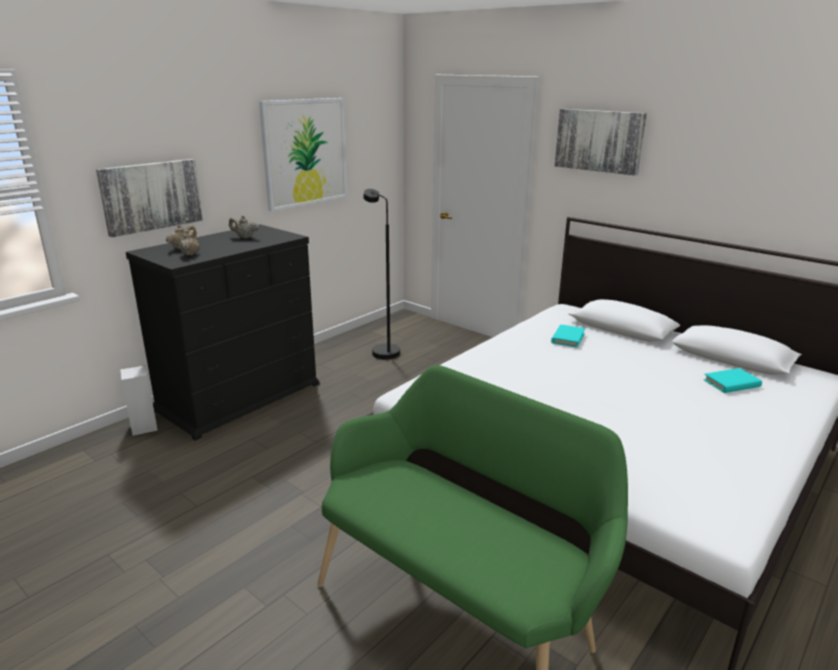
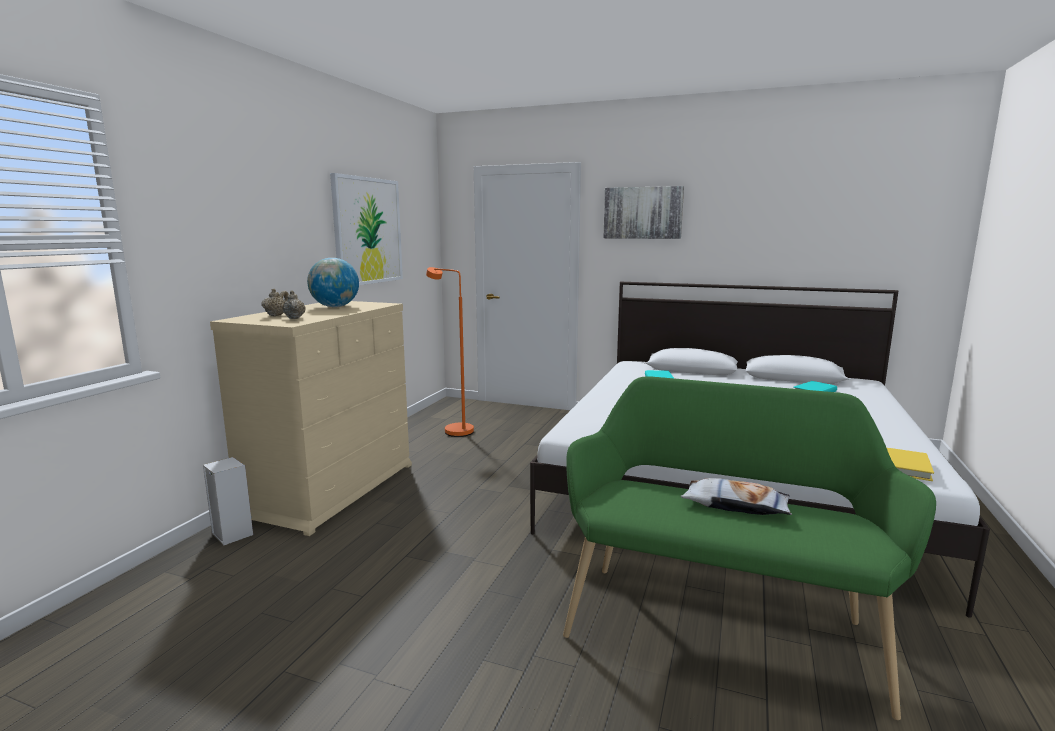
camera: 20 degrees left, 10 degrees down
picture [96,159,203,237] -> none
black dresser [126,224,319,441] -> beige dresser [210,301,412,536]
beige teapot [229,215,259,239] -> globe [307,258,359,307]
black floor lamp [363,189,400,359] -> orange floor lamp [426,267,474,437]
none -> pillow [681,478,792,515]
none -> yellow book [887,448,934,481]

